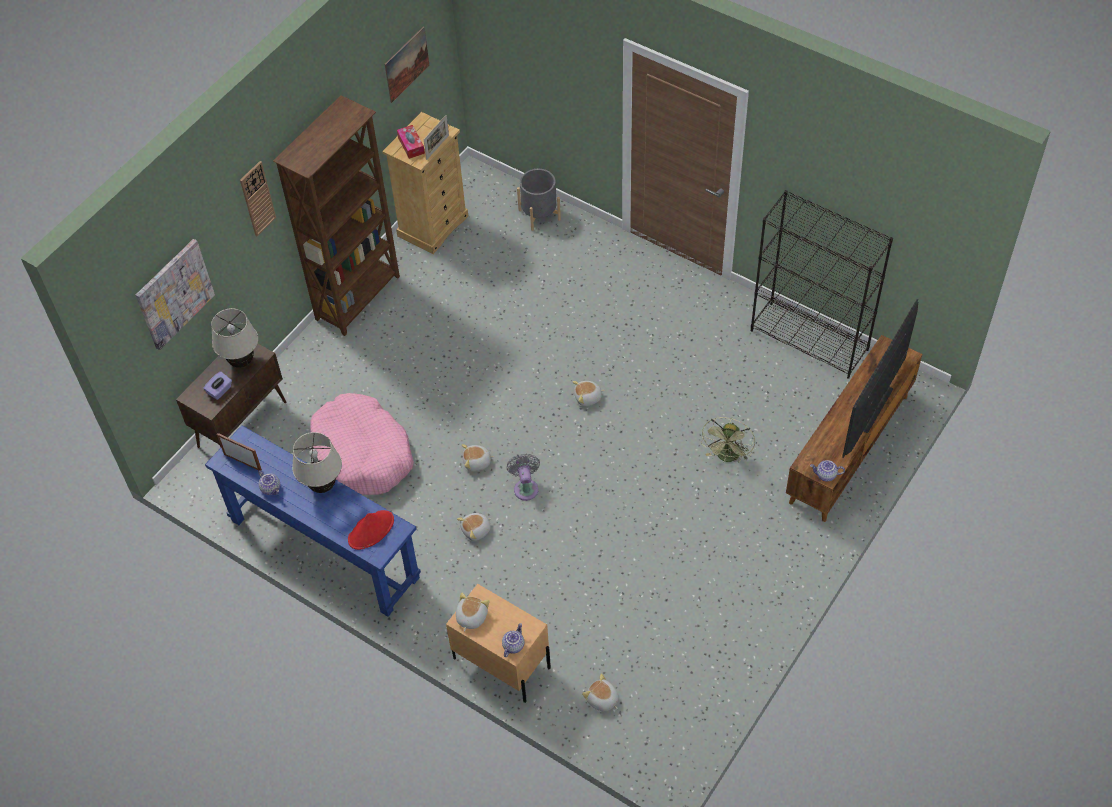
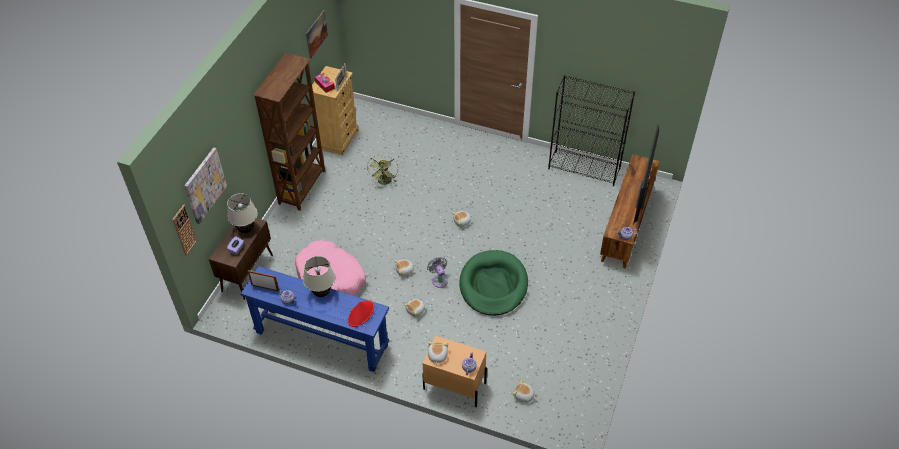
camera: 15 degrees left, 5 degrees down
wall clock [240,161,276,236] -> wall clock moved to [172,204,197,256]
grey planter [517,169,561,231] -> none
green fan [701,417,755,463] -> green fan moved to [367,155,398,185]
none -> green dog bed [459,250,528,316]

